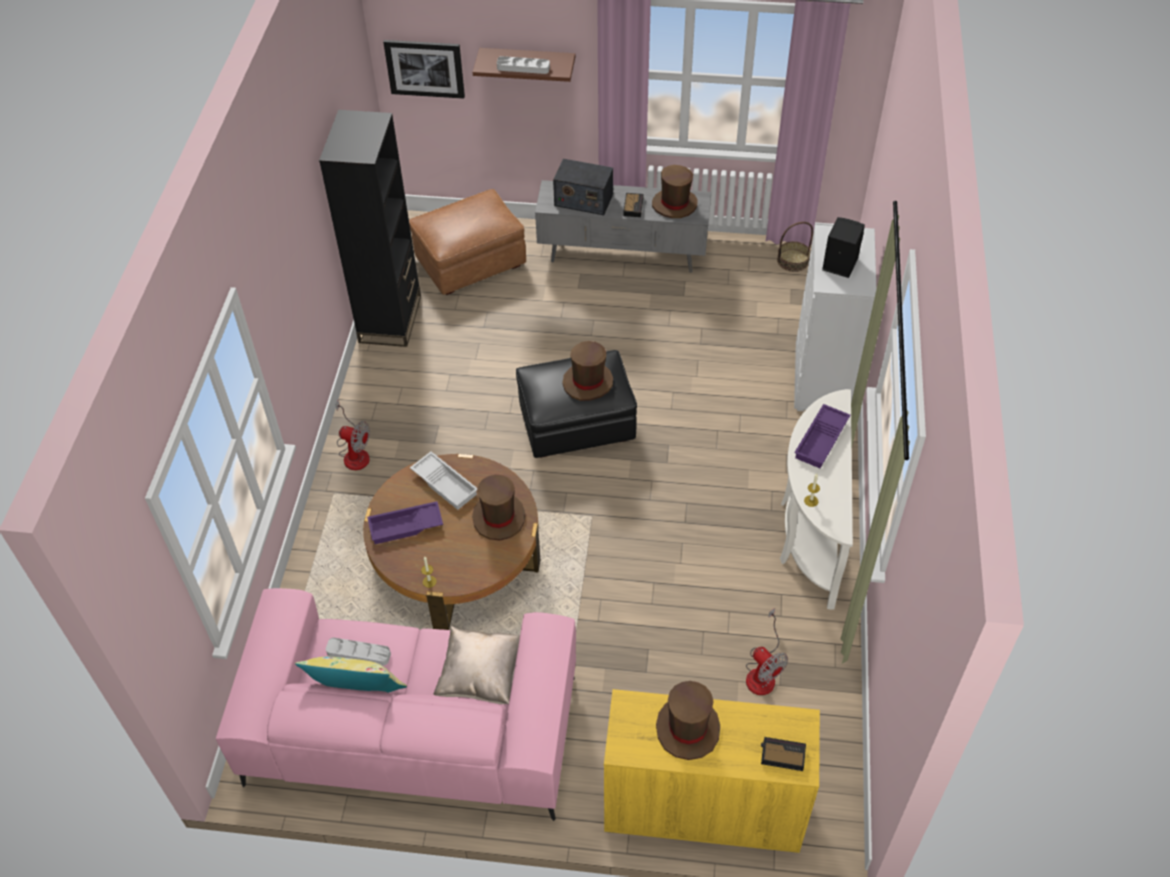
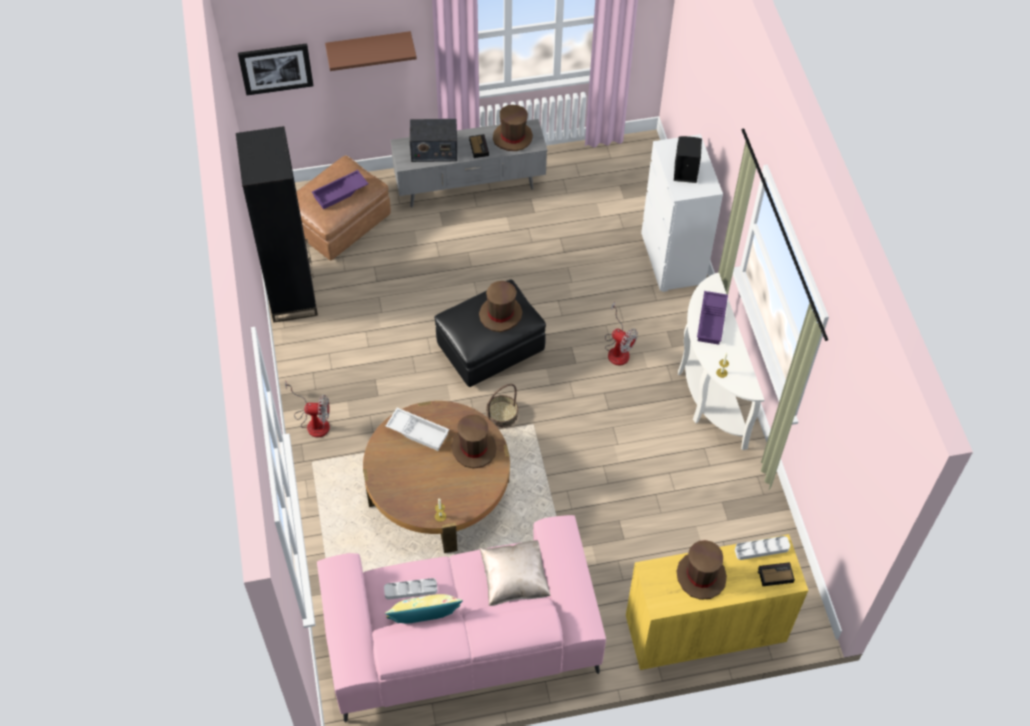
camera: 20 degrees left, 5 degrees up
purple tray [367,501,443,544] -> purple tray moved to [312,170,369,209]
grey tray [497,56,550,74] -> grey tray moved to [735,536,790,560]
fan [746,608,788,695] -> fan moved to [605,302,638,366]
basket [777,222,813,272] -> basket moved to [486,384,518,428]

